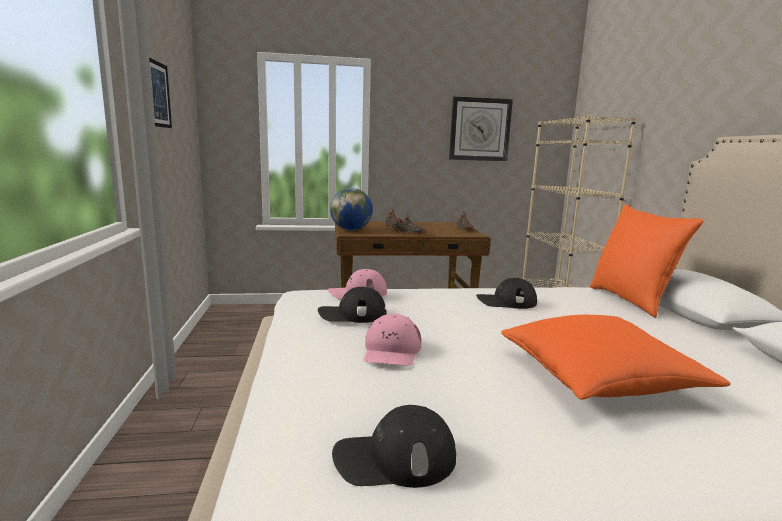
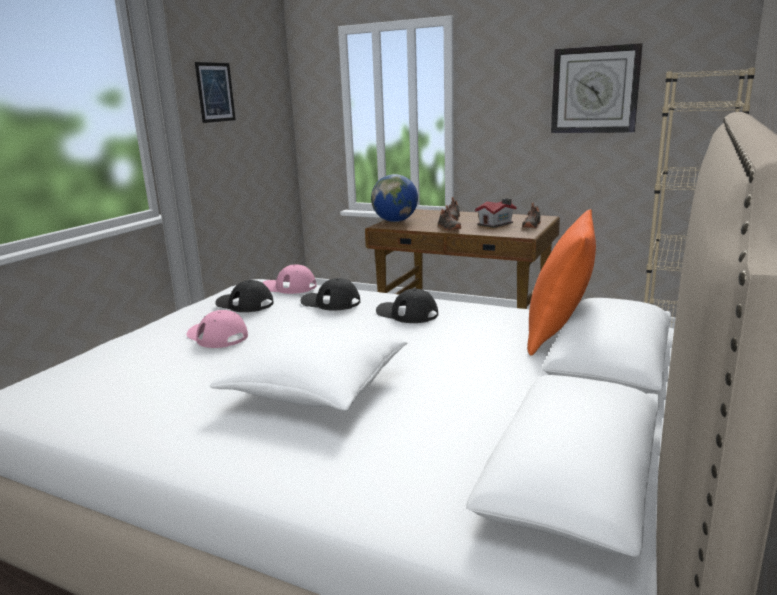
camera: 35 degrees right, 5 degrees up
black cap [332,405,456,488] -> black cap moved to [301,278,360,310]
pink cap [364,314,422,366] -> pink cap turned 90 degrees clockwise [186,310,248,348]
orange pillow [501,315,731,400] -> white pillow [210,327,408,411]
none -> toy house [475,198,516,228]

